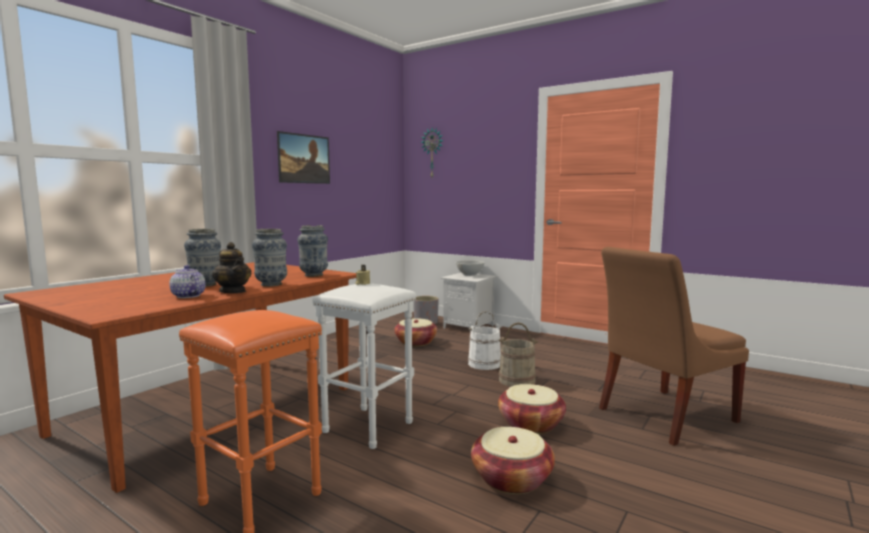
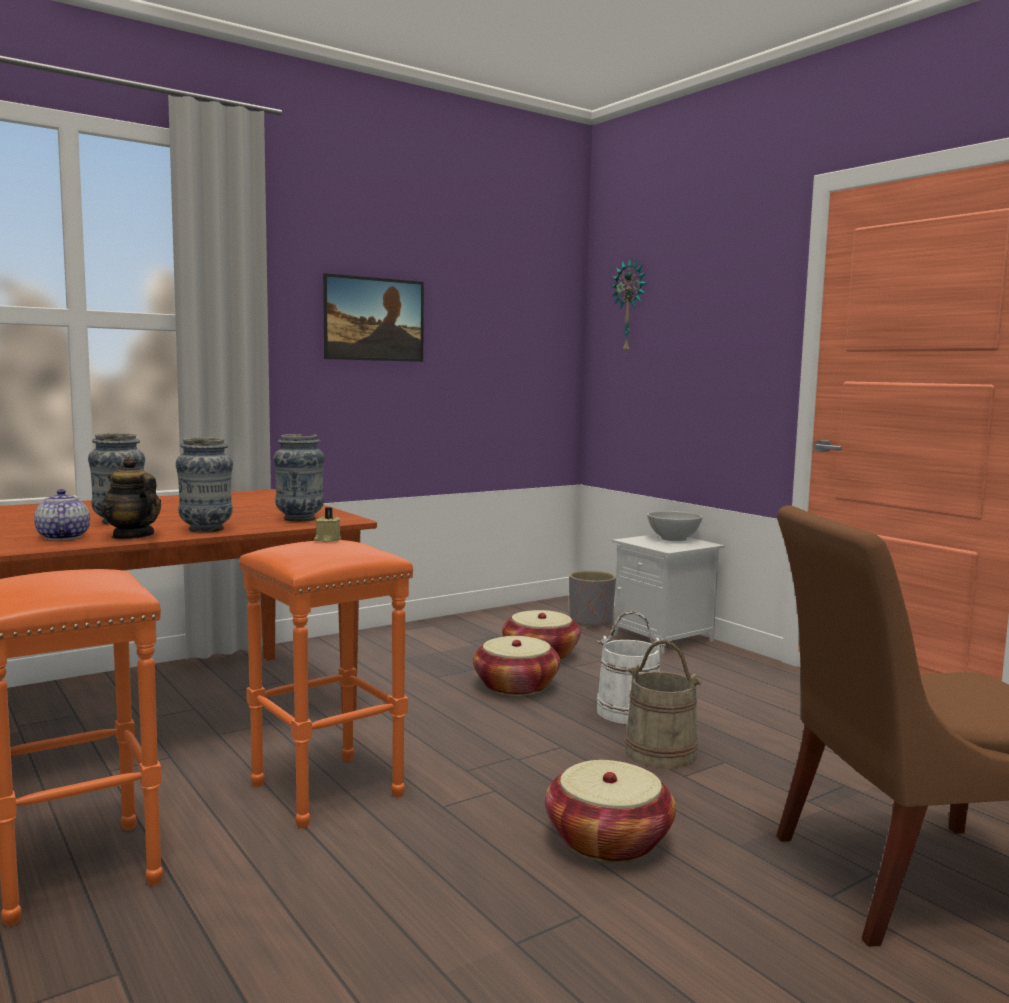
camera: 20 degrees right, 0 degrees up
teapot [212,242,251,293] -> teapot turned 150 degrees clockwise [101,457,161,540]
white stool [312,284,416,449] -> orange stool [239,540,413,828]
basket [471,427,555,494] -> basket moved to [473,636,560,696]

